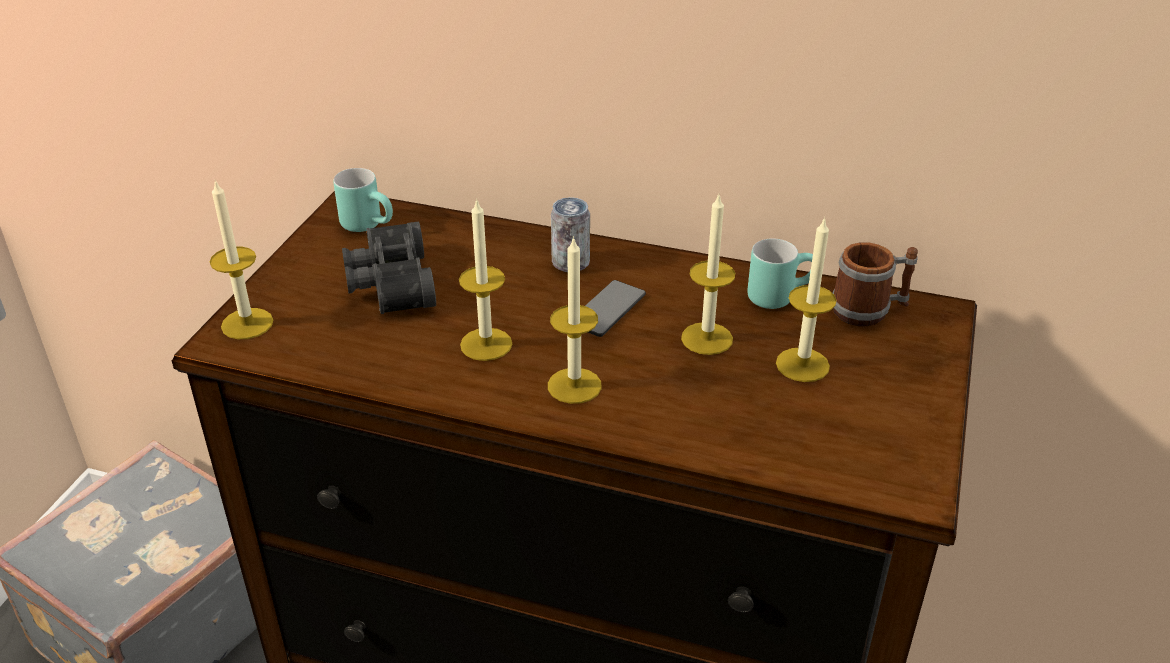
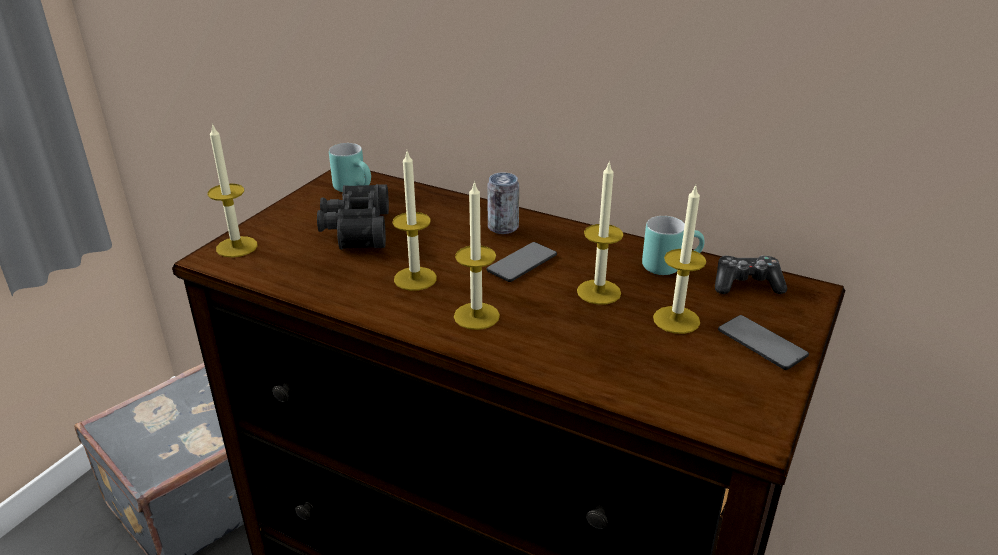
camera: 10 degrees right, 5 degrees down
mug [832,242,918,326] -> game controller [715,256,787,294]
none -> phone [718,315,809,370]

